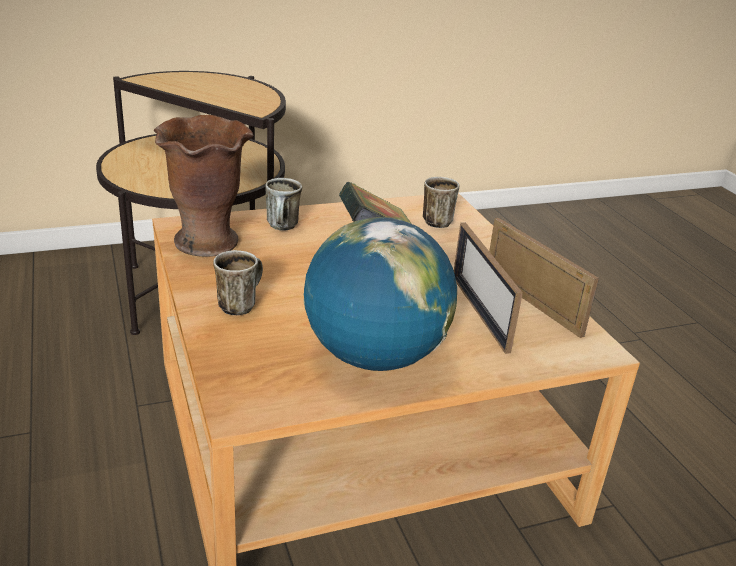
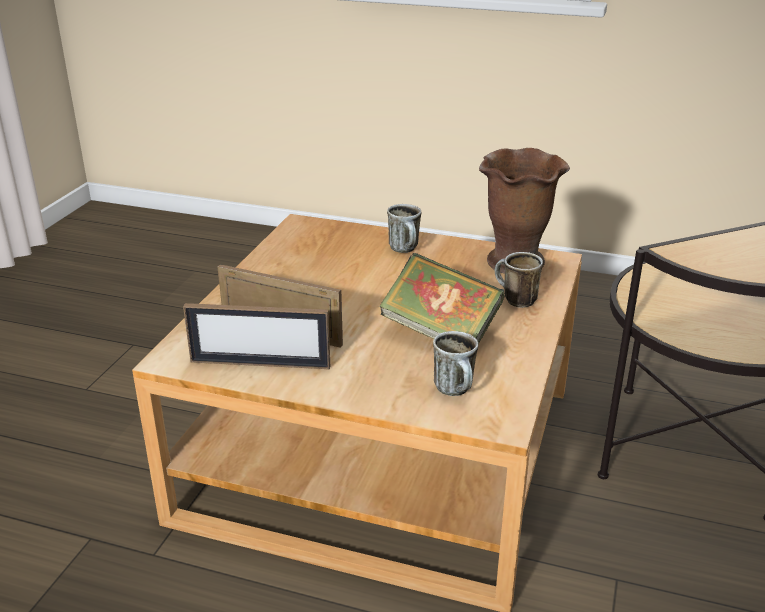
camera: 130 degrees right, 0 degrees up
globe [303,217,457,371] -> none

